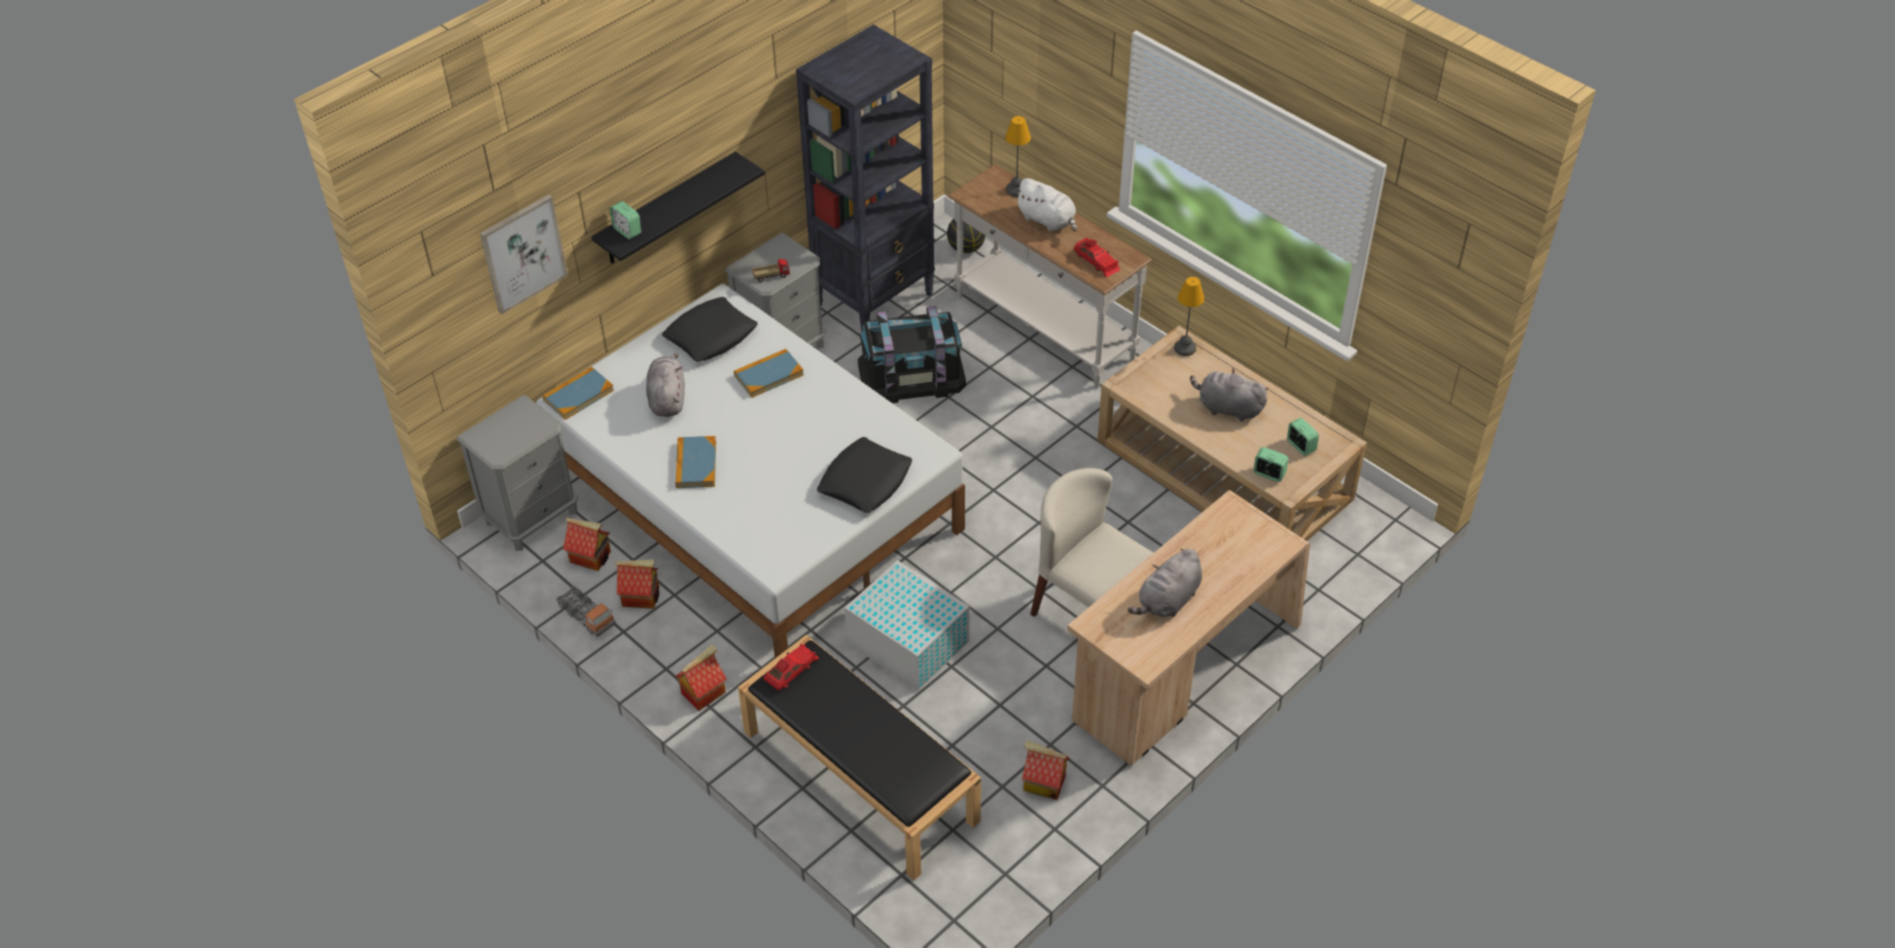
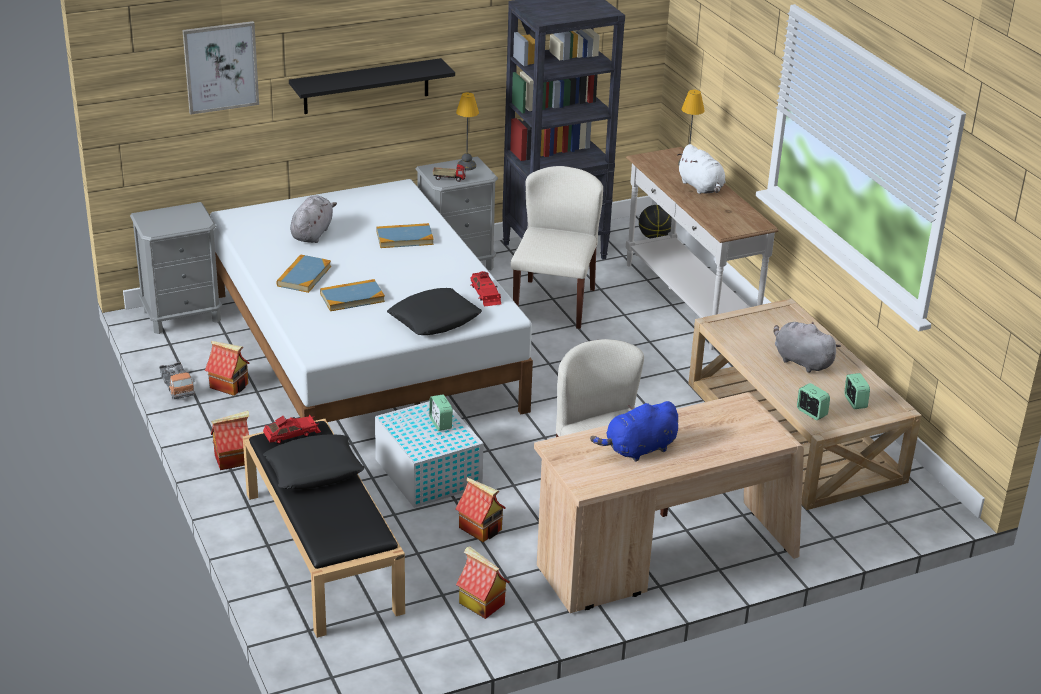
camera: 20 degrees right, 15 degrees down
book [543,366,614,420] -> book moved to [320,279,385,311]
toy house [563,518,611,571] -> toy house moved to [455,477,506,542]
alarm clock [610,201,641,239] -> alarm clock moved to [429,394,453,431]
black pillow [662,297,758,362] -> black pillow moved to [263,435,364,489]
black storage box [858,306,966,403] -> beige chair [511,166,603,329]
red toy car [1074,237,1120,277] -> red toy car moved to [471,271,501,307]
grey plush toy [1128,549,1202,617] -> blue plush toy [590,401,678,462]
table lamp [1174,277,1204,356] -> table lamp moved to [456,92,479,171]

